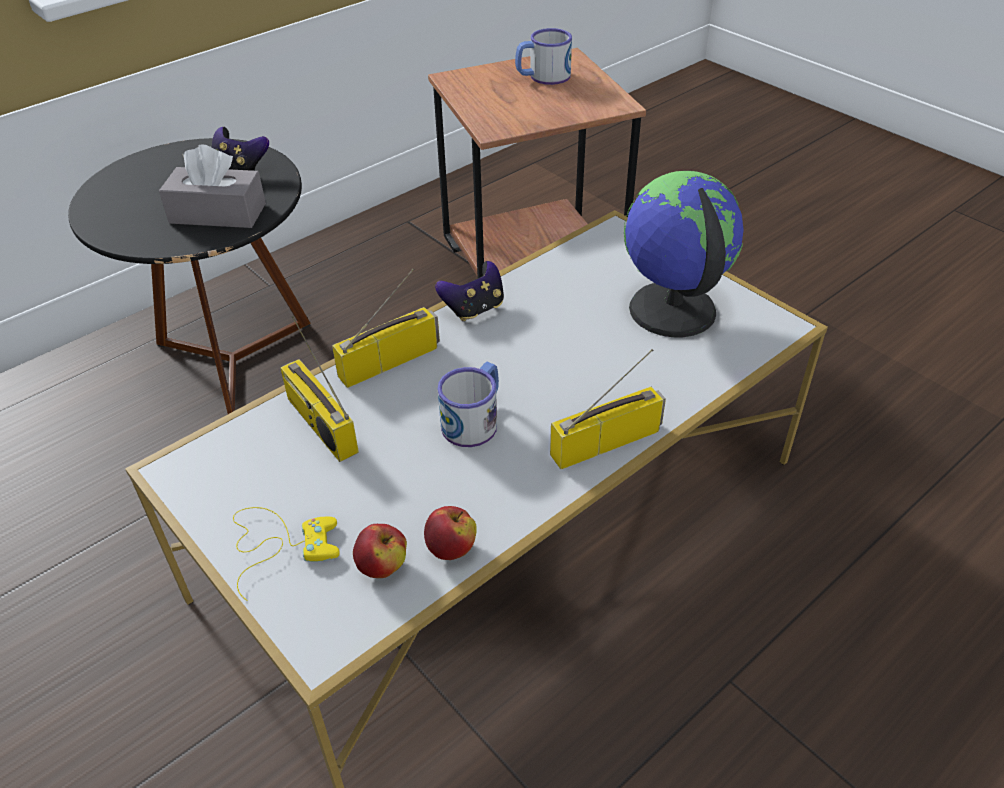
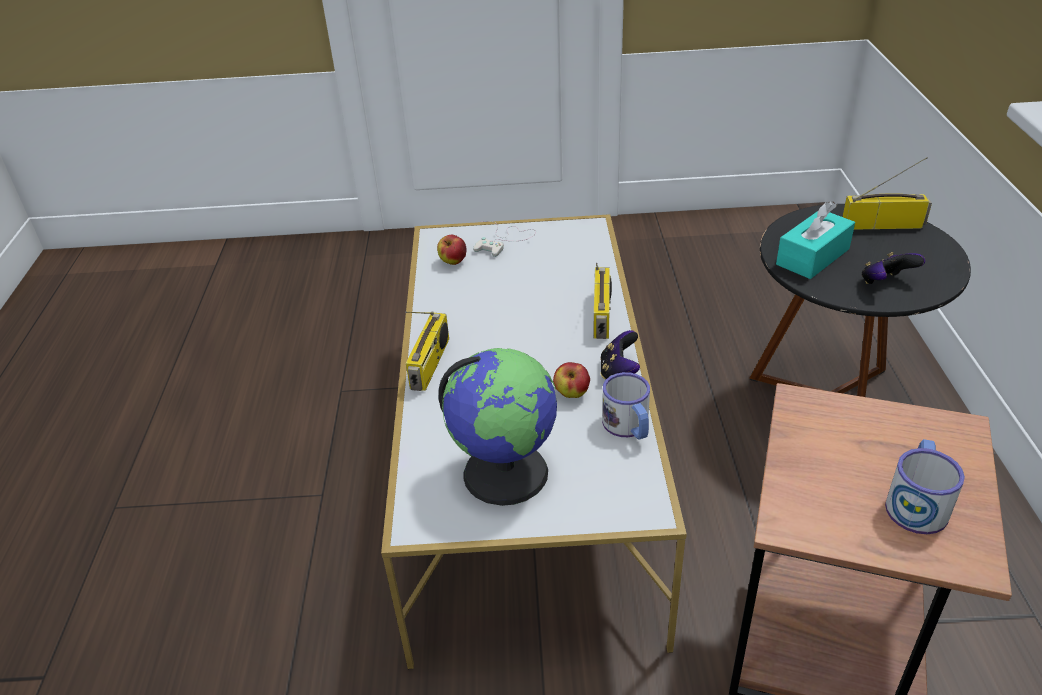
camera: 130 degrees right, 5 degrees down
grey tissue box [159,145,266,228] -> turquoise tissue box [776,201,855,279]
yellow game controller [233,507,340,601] -> white game controller [473,221,536,257]
radio [280,316,359,462] -> radio moved to [842,157,932,230]
apple [424,506,477,560] -> apple moved to [553,362,590,398]
mug [438,362,499,447] -> mug moved to [602,372,650,440]

